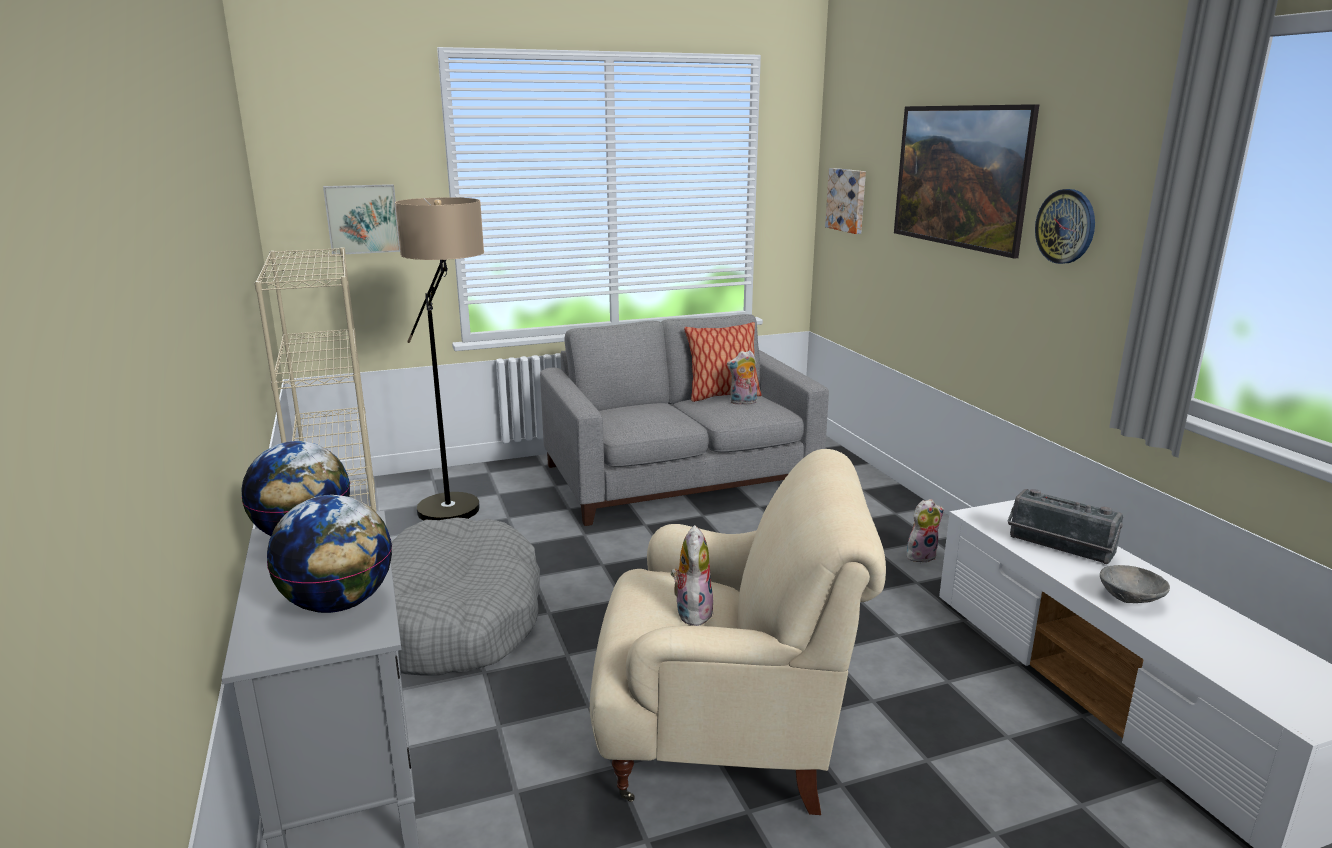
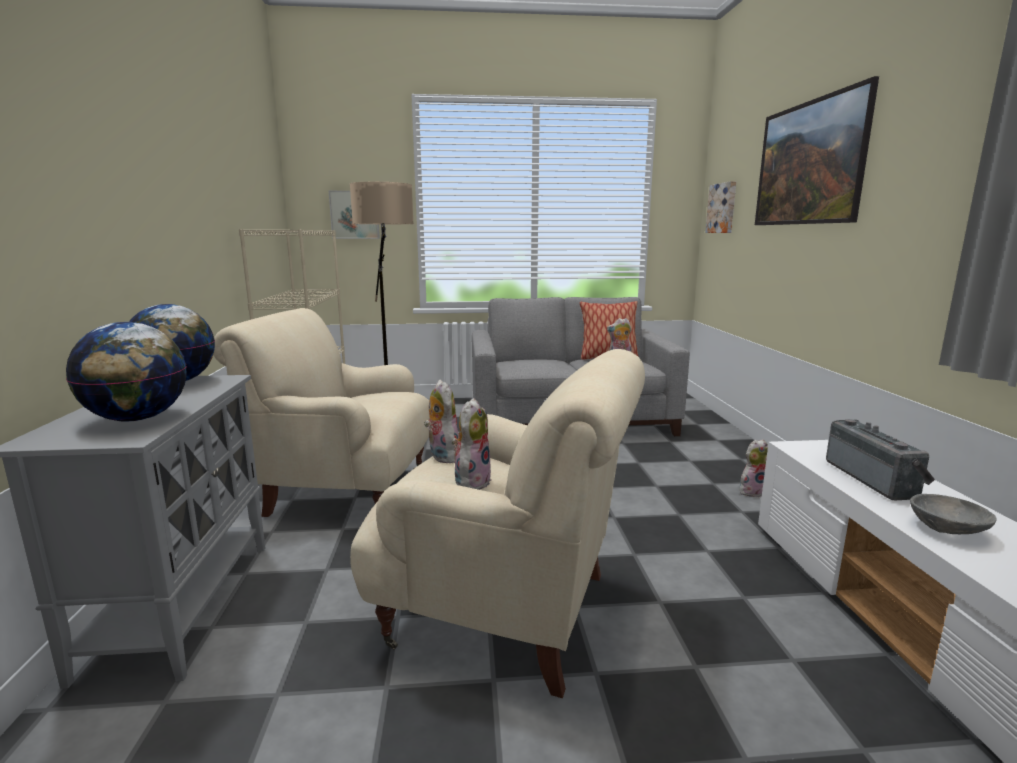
camera: 15 degrees right, 5 degrees down
grey dog bed [391,518,540,676] -> beige armchair [214,308,429,517]
radio [1008,489,1123,564] -> radio turned 150 degrees counterclockwise [826,419,935,500]
wall clock [1035,189,1095,264] -> none
none -> plush toy [424,380,459,463]

